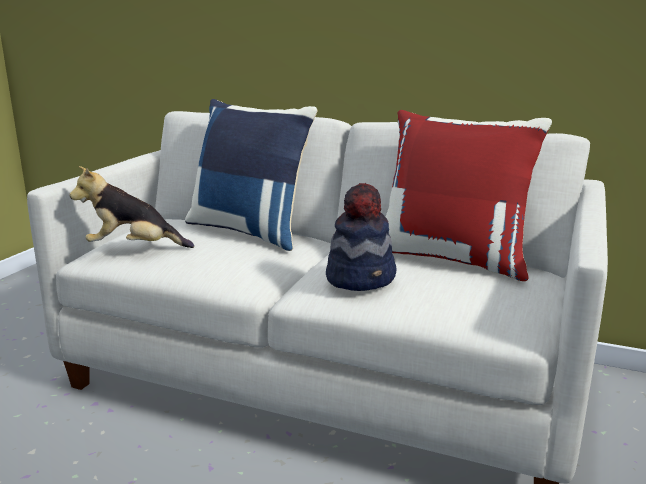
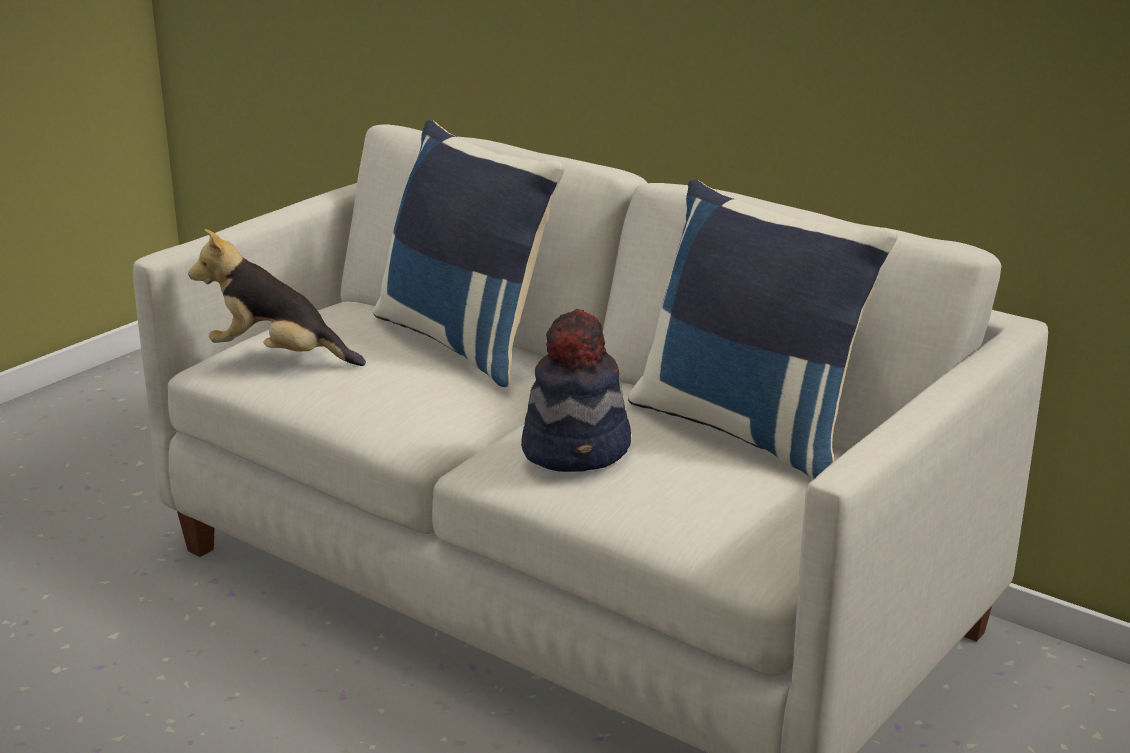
camera: 15 degrees right, 5 degrees up
red pillow [386,110,552,282] -> blue pillow [628,179,898,480]

